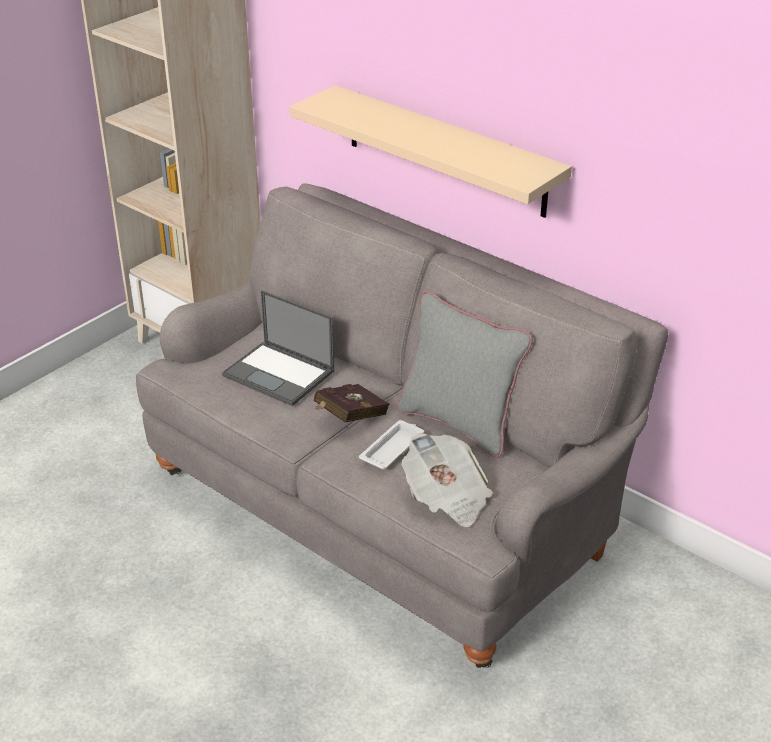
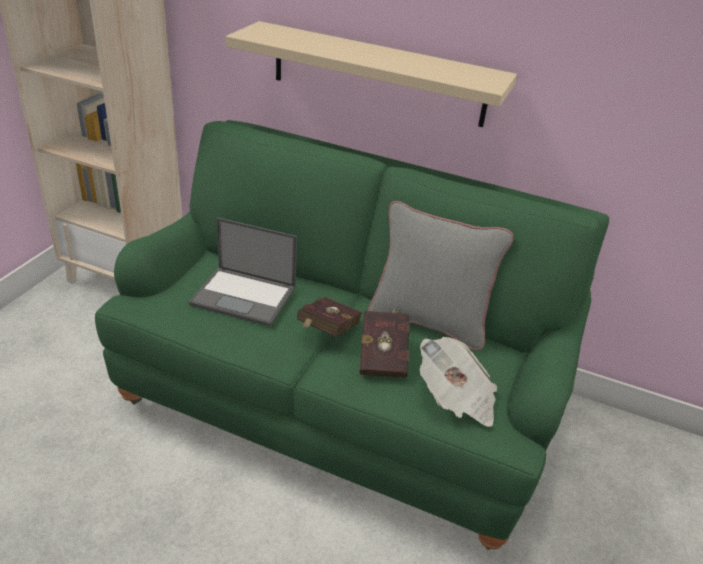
camera: 20 degrees left, 0 degrees up
grey sofa [136,183,668,668] -> green sofa [95,120,609,550]
white tray [359,420,424,469] -> red book [360,308,410,378]

